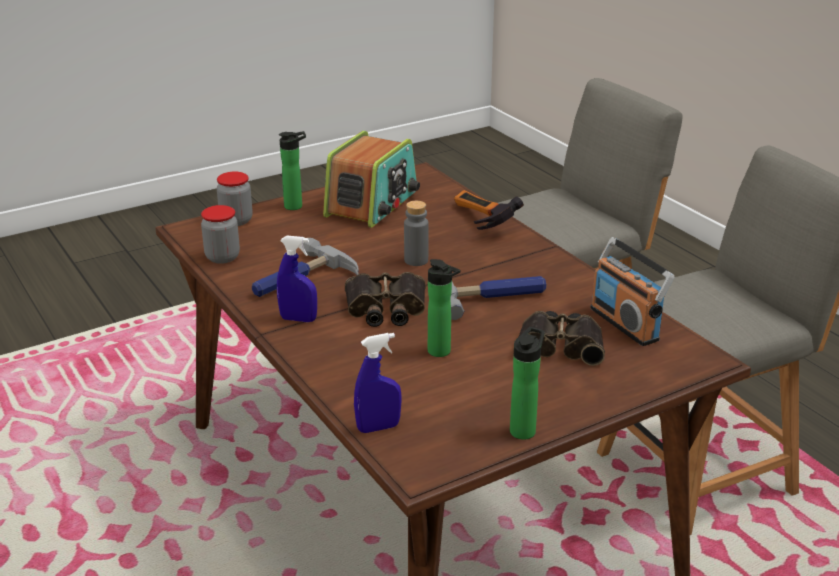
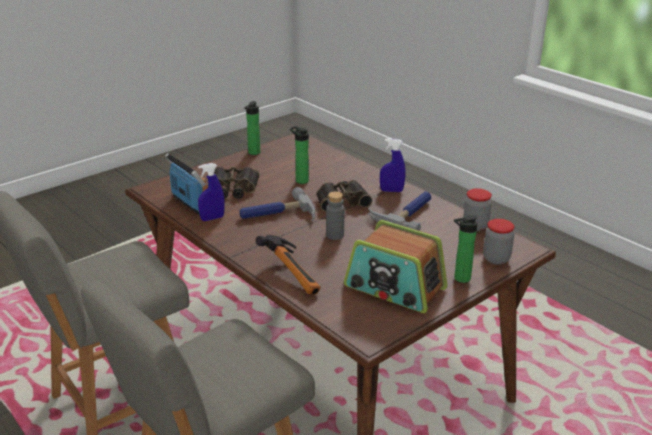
camera: 170 degrees right, 0 degrees up
radio [323,131,420,228] -> radio turned 75 degrees counterclockwise [344,220,447,313]
blue spray bottle [354,333,401,433] -> blue spray bottle moved to [198,163,225,221]

